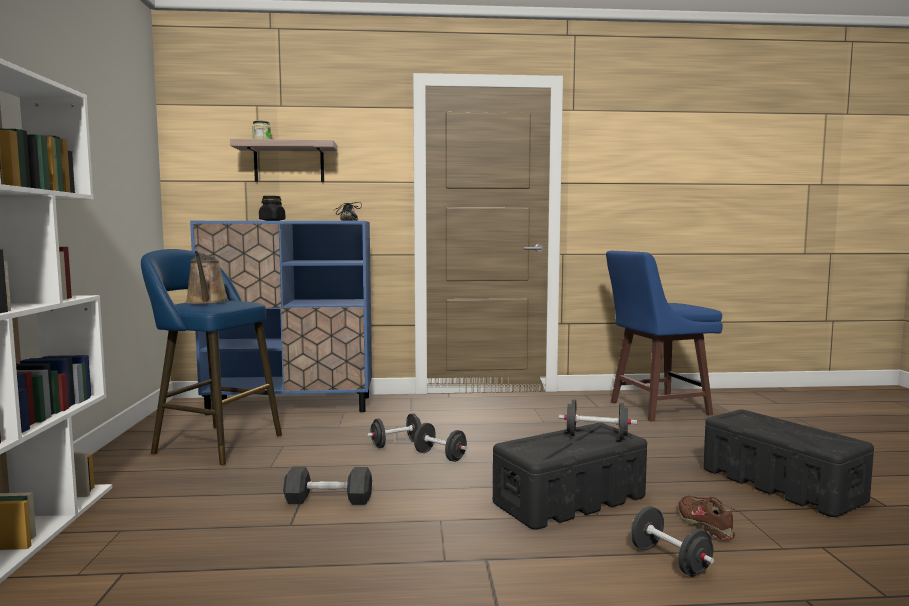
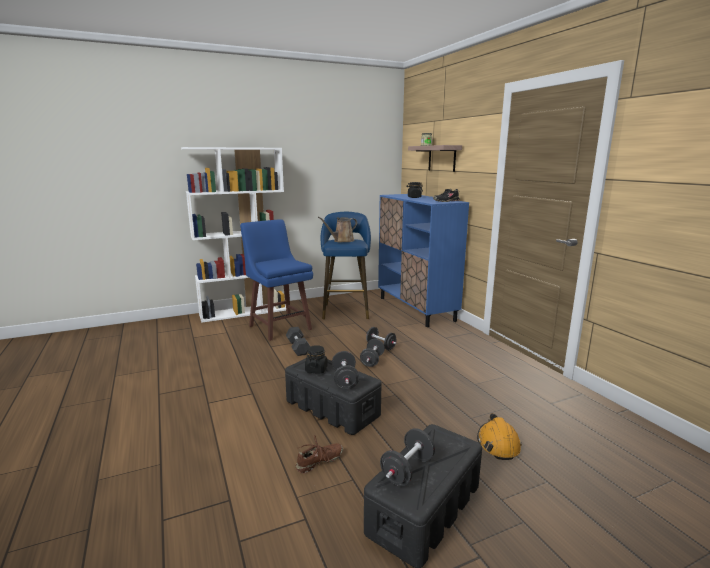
camera: 70 degrees right, 10 degrees up
blue stool [606,251,723,422] -> blue stool moved to [240,219,313,341]
black dumbbell [631,506,714,577] -> black dumbbell moved to [380,428,435,486]
none -> black jar [305,345,328,373]
none -> orange hard hat [477,413,522,460]

